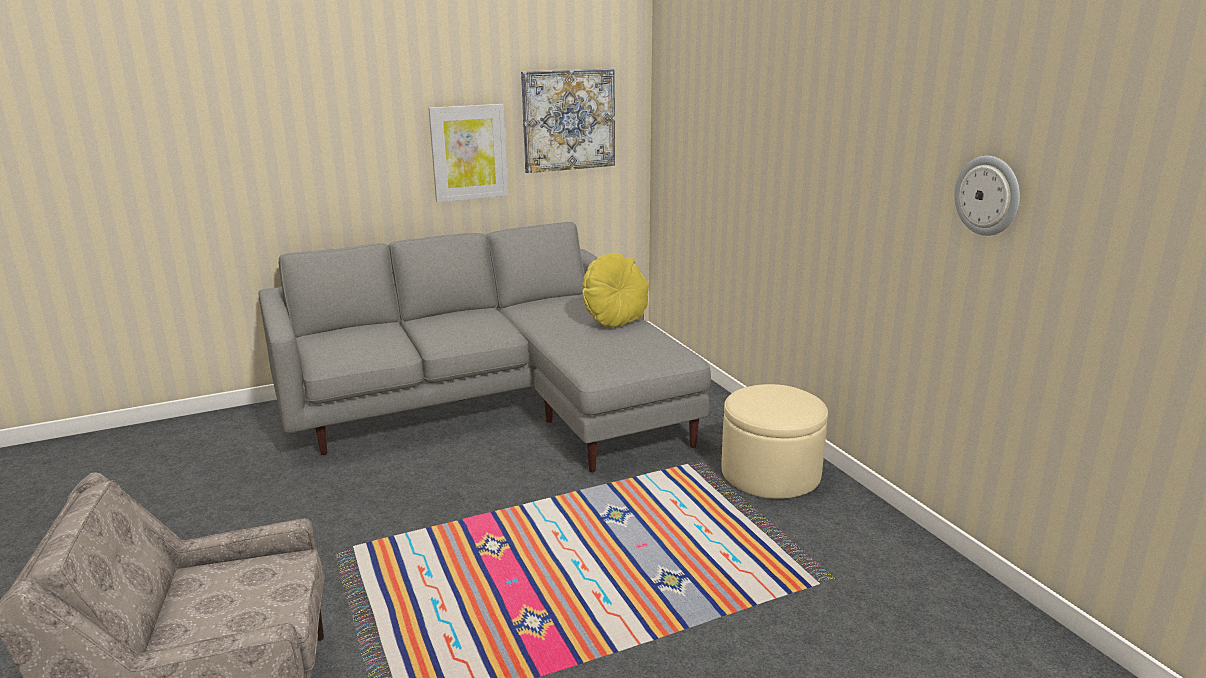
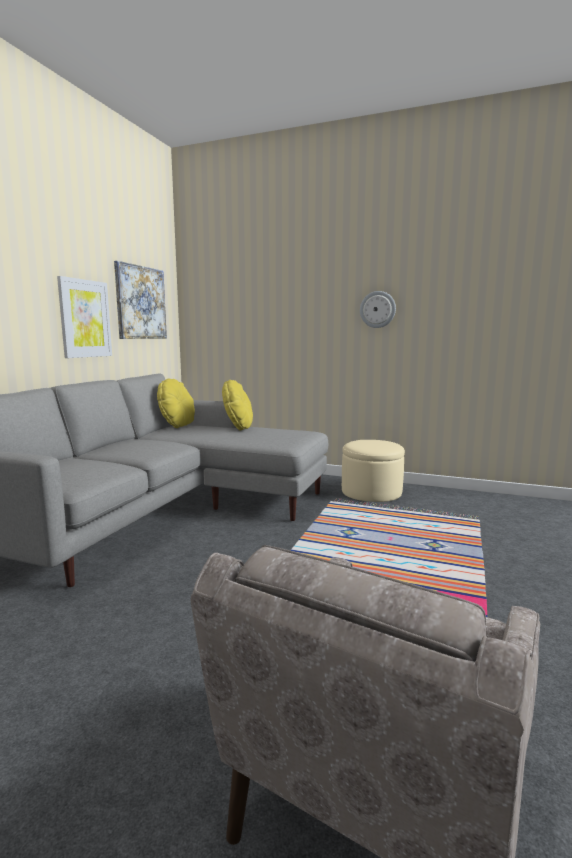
camera: 45 degrees left, 10 degrees down
wall clock [954,156,1020,236] -> wall clock moved to [360,291,396,328]
none -> yellow pillow [157,379,195,428]

